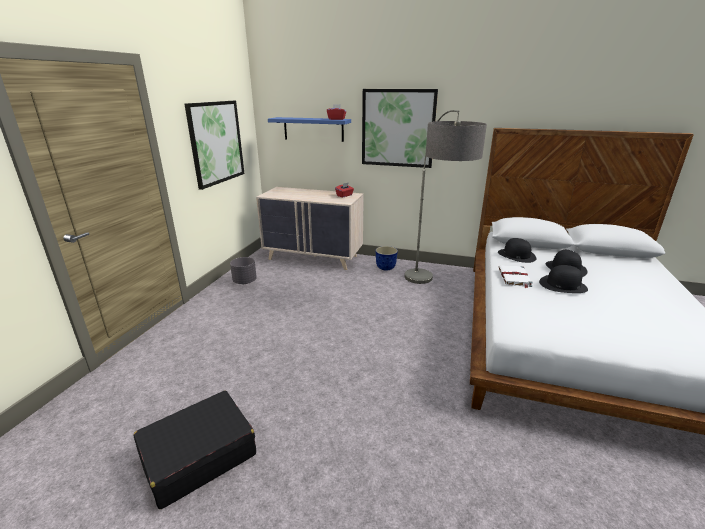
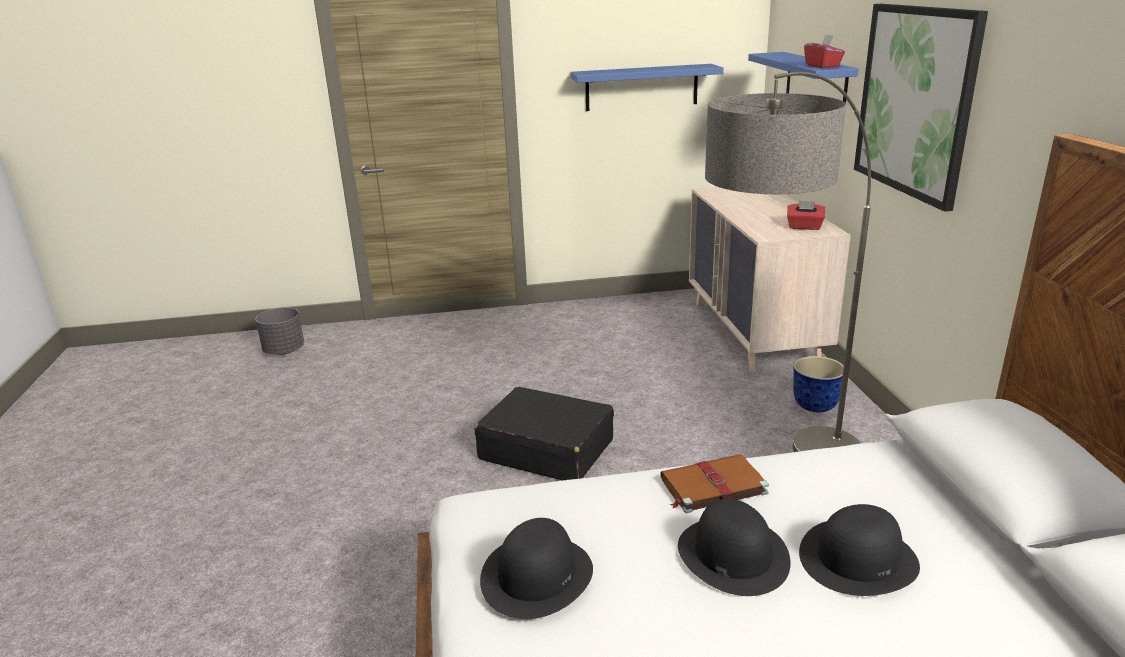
camera: 65 degrees right, 0 degrees up
black suitcase [133,390,256,509] -> black suitcase moved to [475,387,614,481]
picture [185,101,245,190] -> blue shelf [571,64,724,111]
grey planter [230,257,257,284] -> grey planter moved to [255,307,304,355]
black hat [498,238,536,263] -> black hat moved to [480,518,593,619]
white book [499,265,533,288] -> brown book [660,454,769,513]

